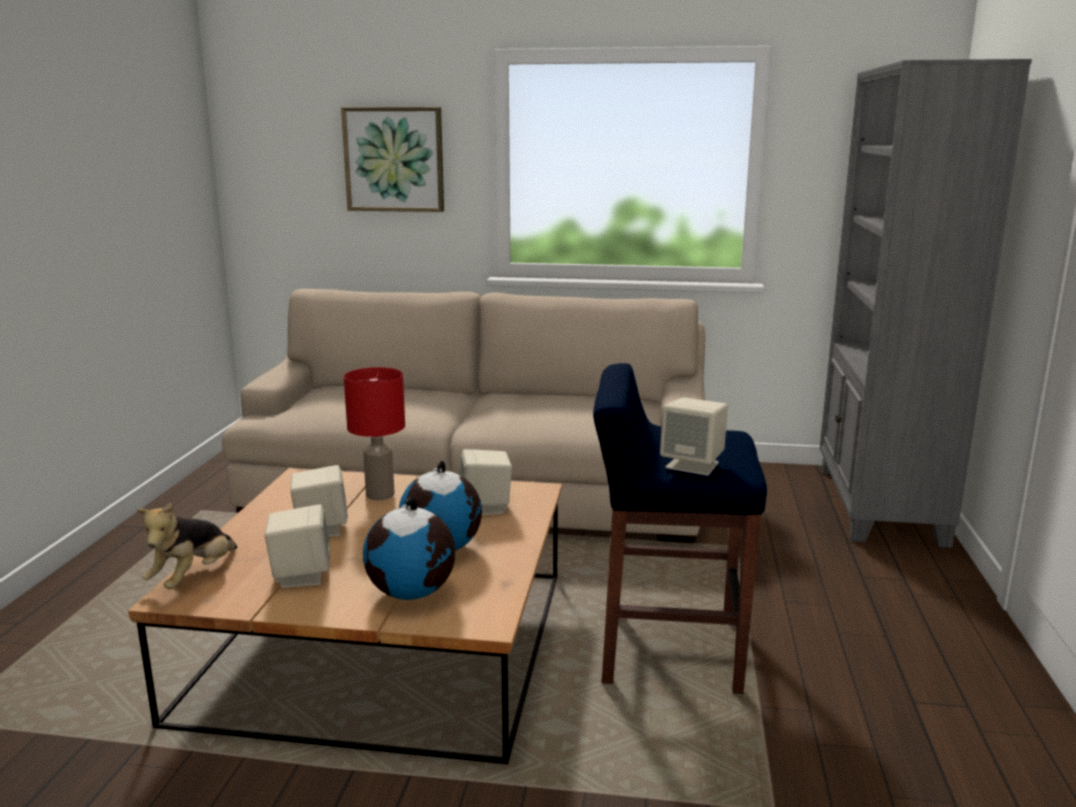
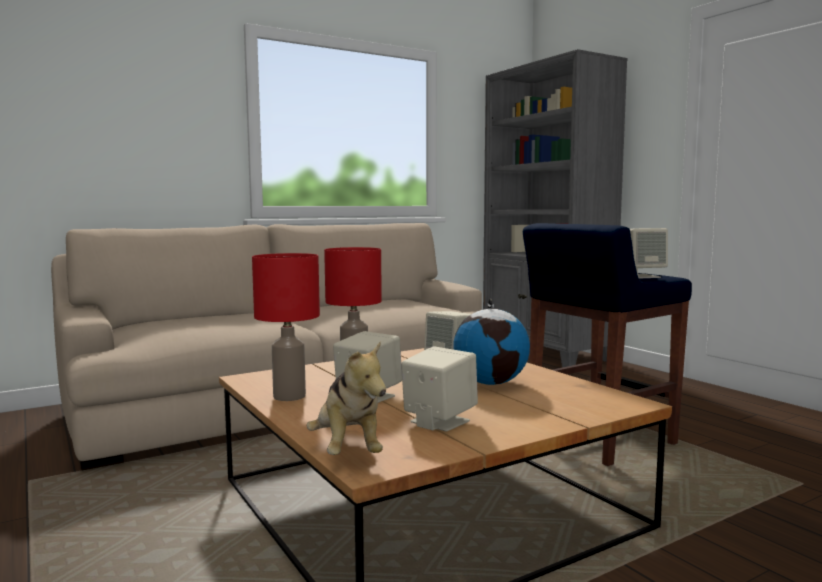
camera: 40 degrees left, 10 degrees down
picture [341,107,444,212] -> none
globe [363,497,455,600] -> none
none -> red table lamp [252,253,320,401]

